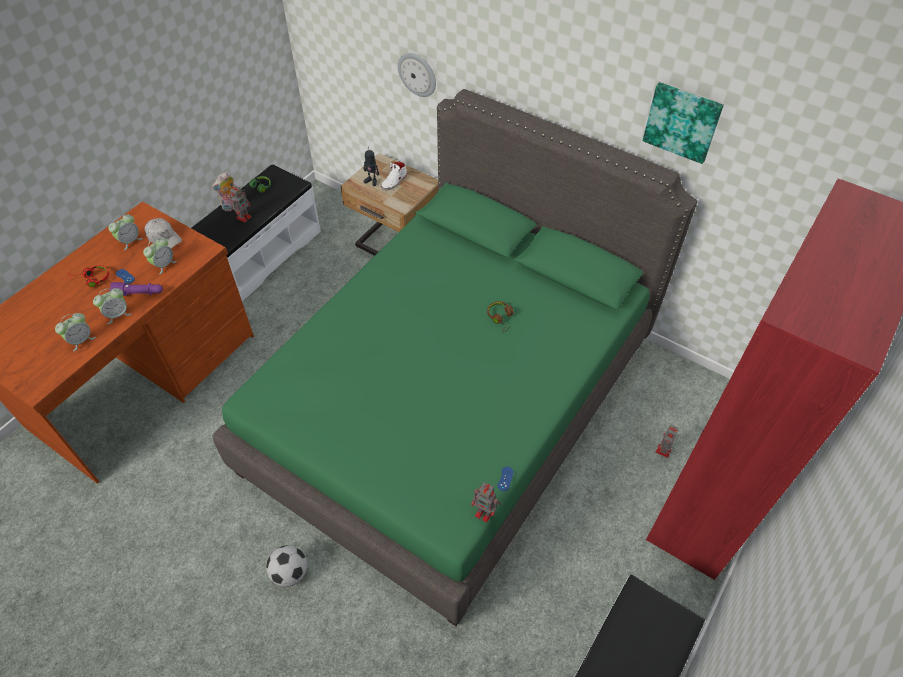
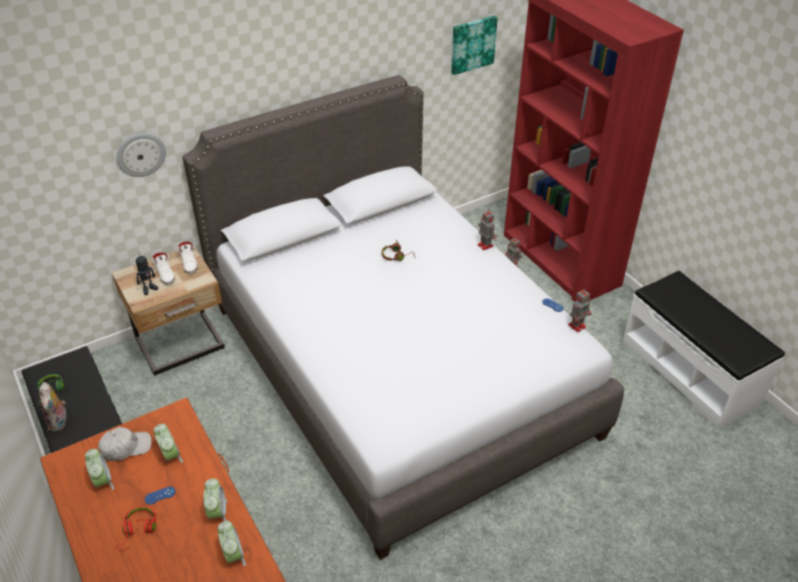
camera: 65 degrees left, 10 degrees down
purple flashlight [109,282,163,296] -> none
green bed [213,89,697,626] -> grey bed [182,75,624,560]
toy robot [230,185,251,223] -> toy robot moved to [478,210,497,251]
football [266,545,307,587] -> none
picture [643,82,724,164] -> picture moved to [451,16,498,75]
none -> white shoe [177,242,198,274]

